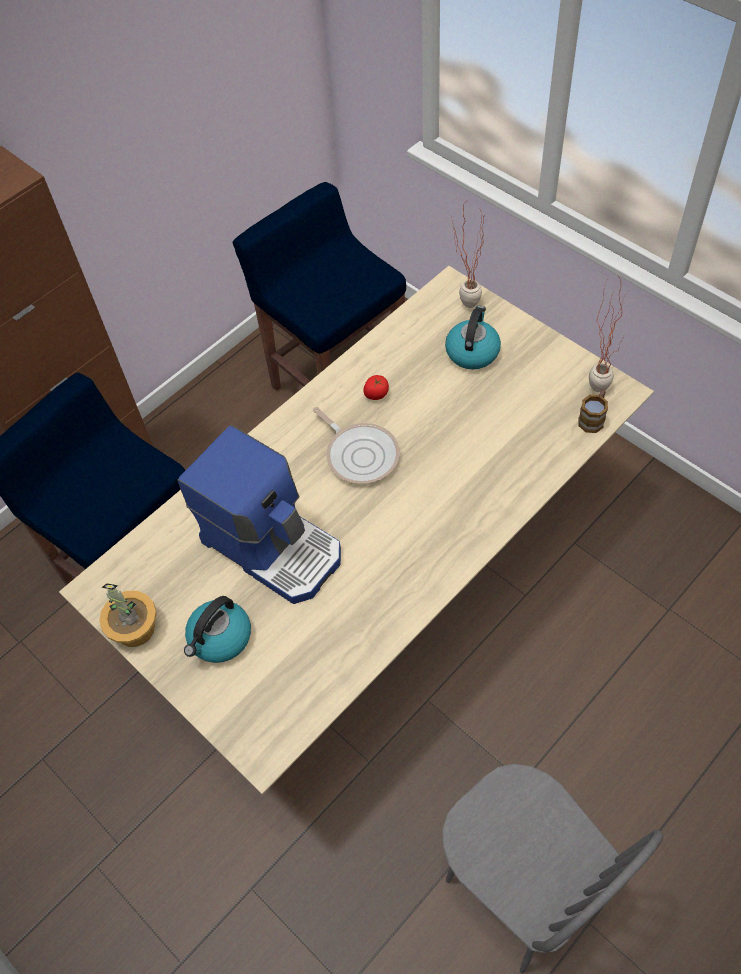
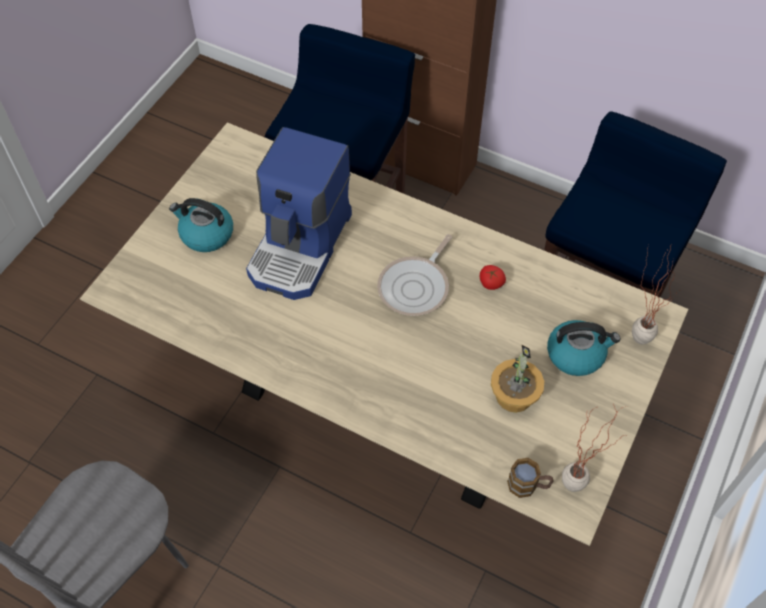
camera: 70 degrees right, 0 degrees up
potted plant [99,583,157,647] -> potted plant moved to [491,345,544,413]

